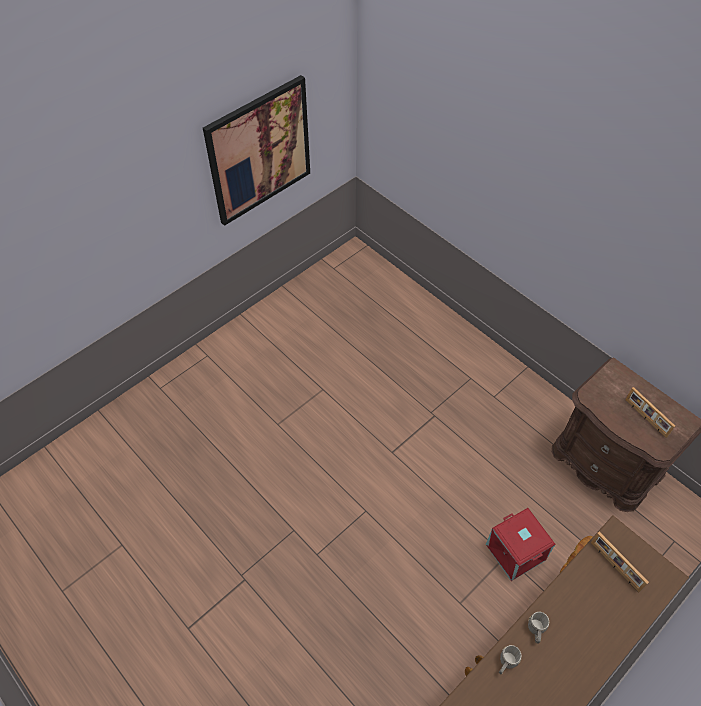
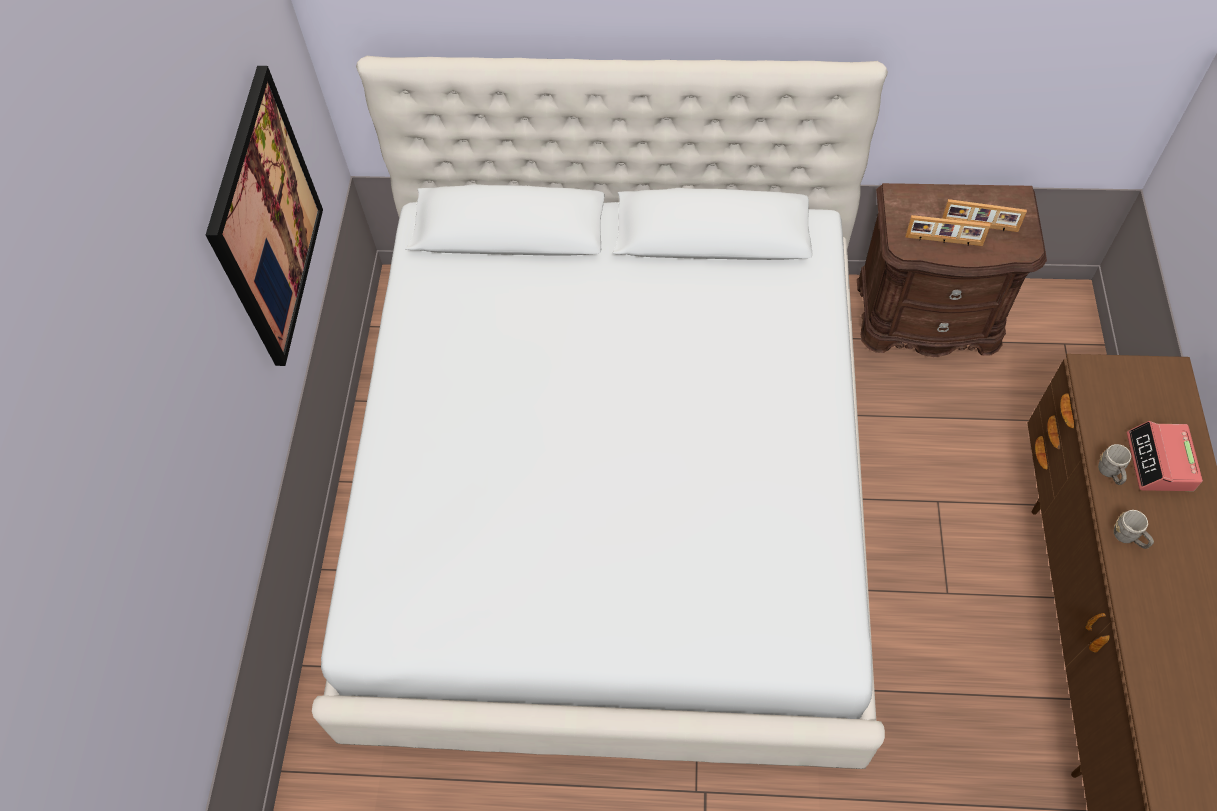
camera: 40 degrees left, 5 degrees up
red storage box [486,508,555,581] -> none
grey mug [499,645,521,674] -> grey mug moved to [1098,444,1131,485]
picture frame [591,532,649,592] -> picture frame moved to [905,215,990,246]
none -> white bed [312,56,888,769]
none -> alarm clock [1127,421,1203,491]

